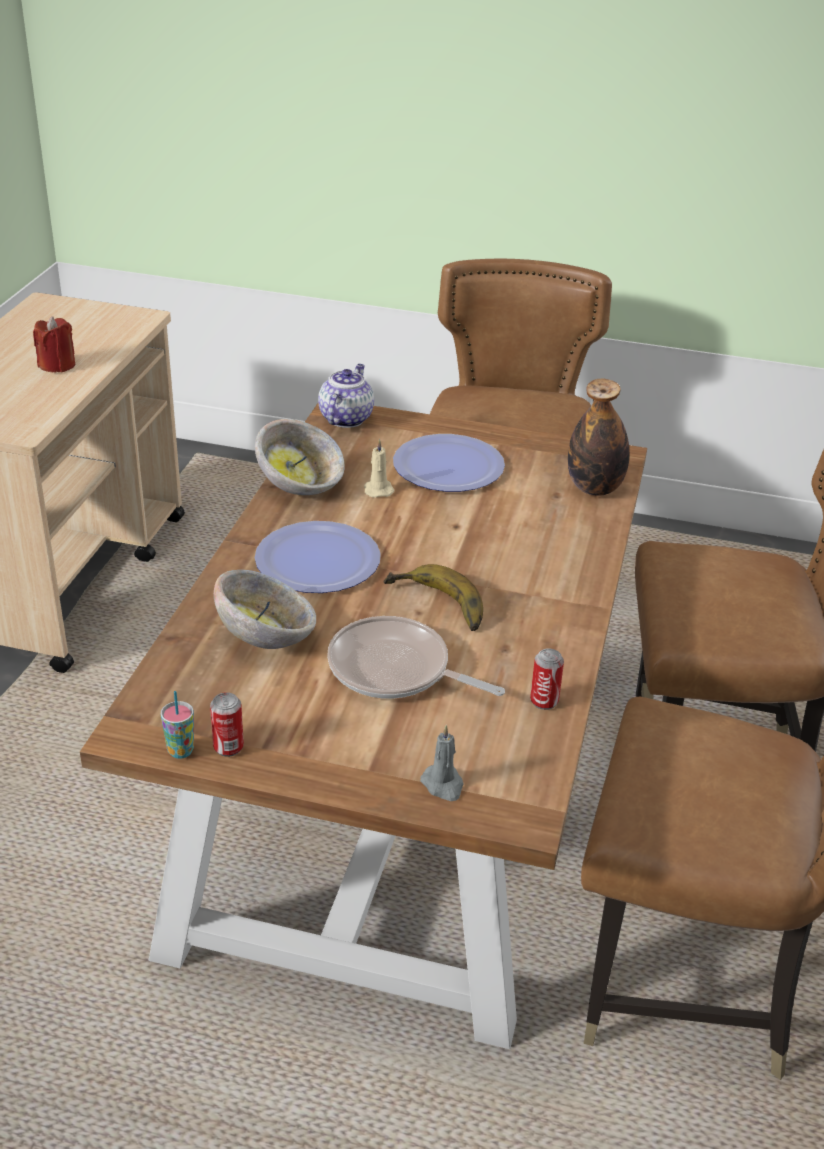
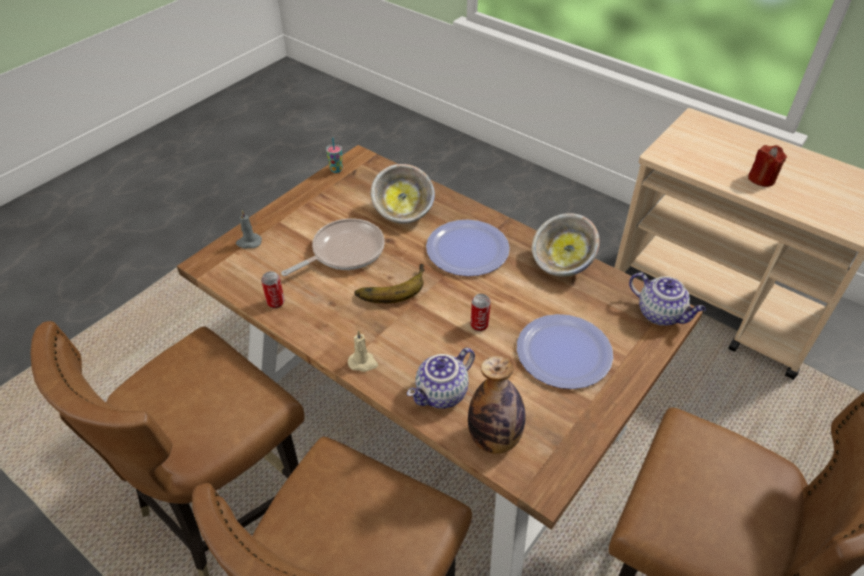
camera: 115 degrees right, 10 degrees up
can [210,692,244,757] -> can moved to [470,294,491,331]
beige candle [364,439,394,498] -> beige candle moved to [348,330,378,372]
none -> teapot [407,348,475,409]

